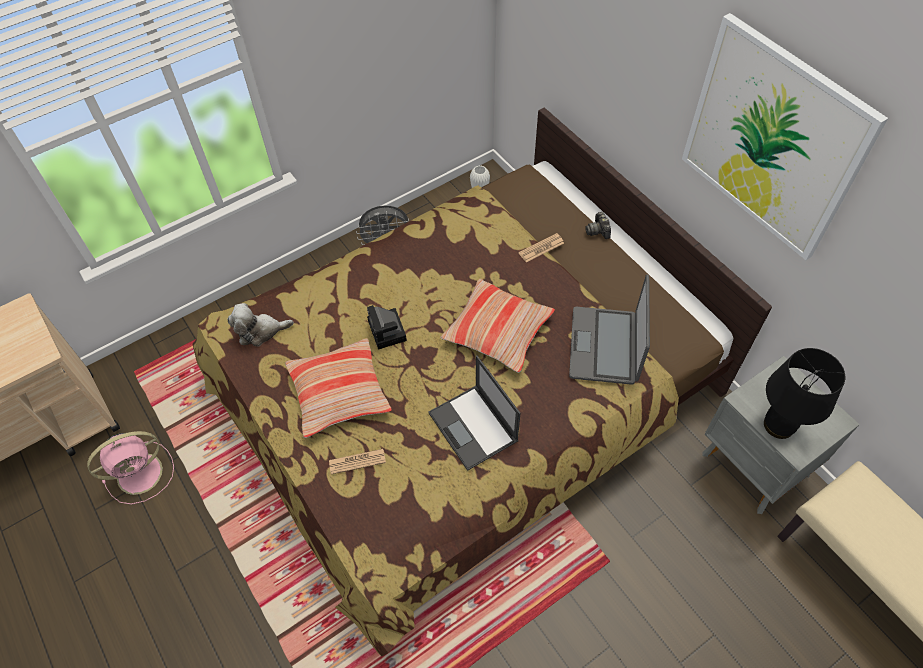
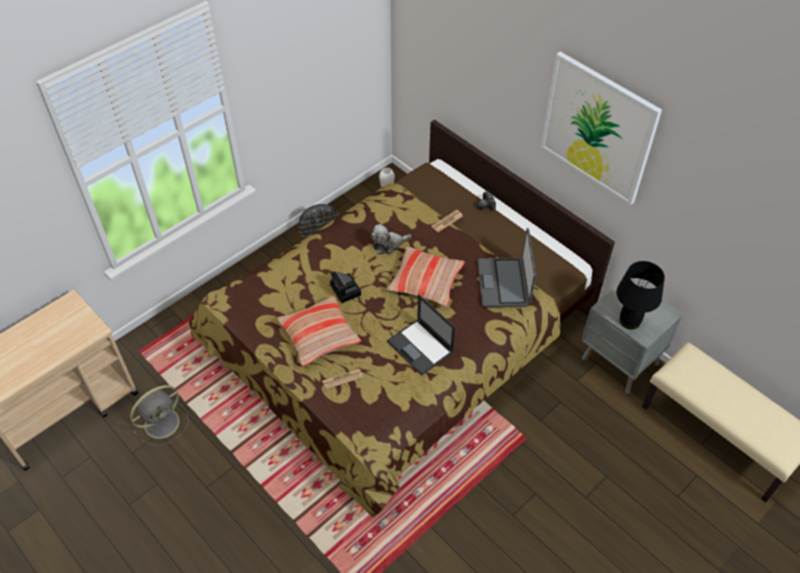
camera: 10 degrees left, 5 degrees down
pink fan [87,431,174,505] -> grey fan [130,385,189,446]
plush toy [227,303,294,347] -> plush toy moved to [371,224,412,255]

